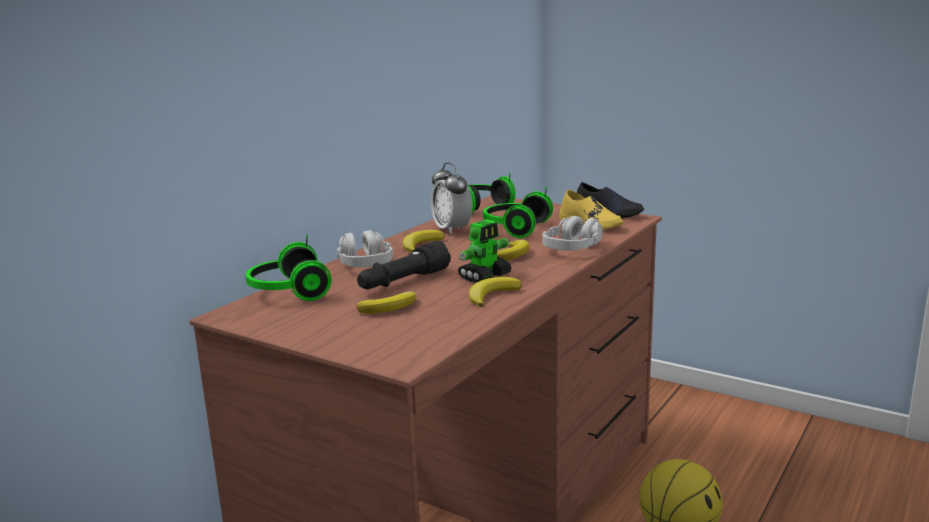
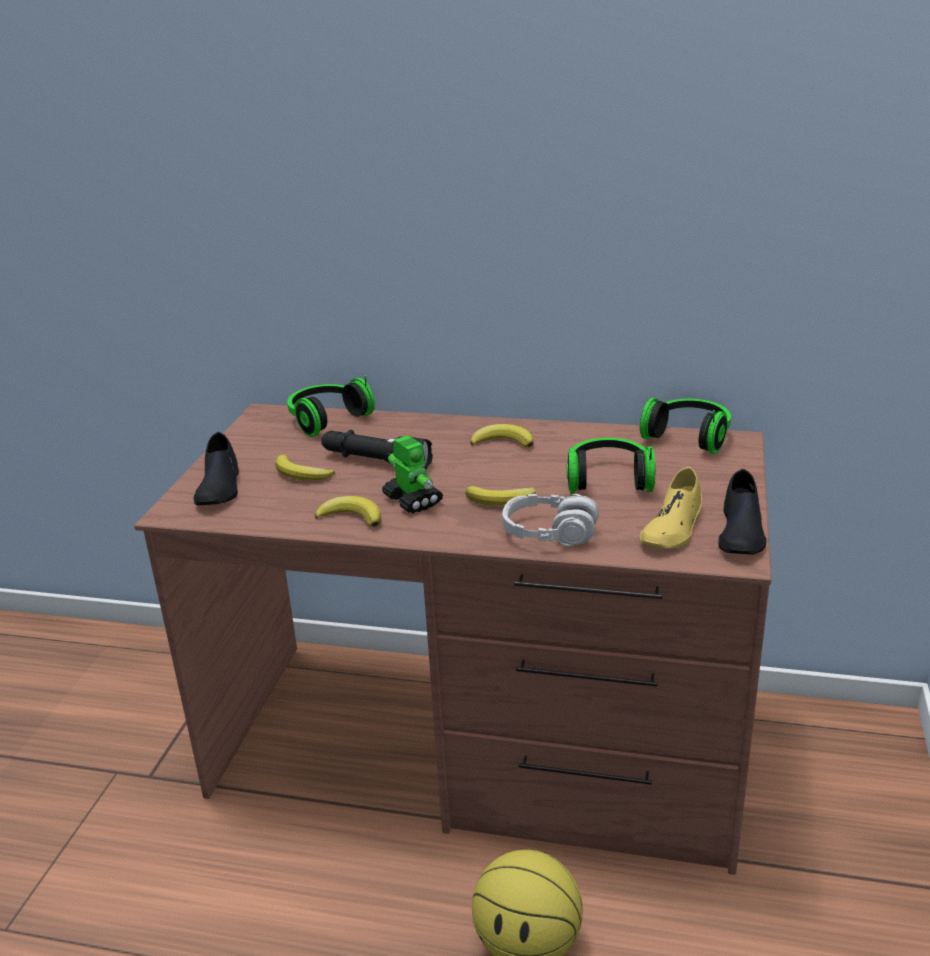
camera: 70 degrees right, 10 degrees up
grey headphones [337,230,393,268] -> none
alarm clock [431,162,472,235] -> none
toy robot [458,219,512,283] -> toy robot turned 150 degrees counterclockwise [382,435,443,513]
none -> black shoe [194,432,239,505]

